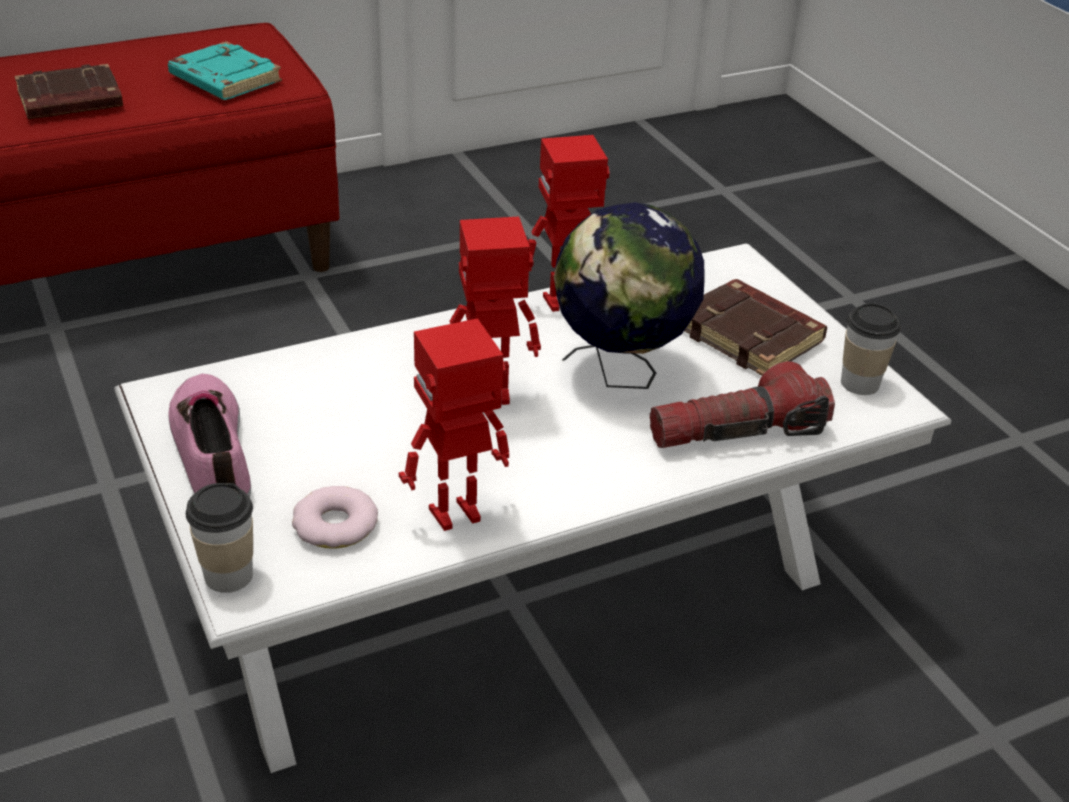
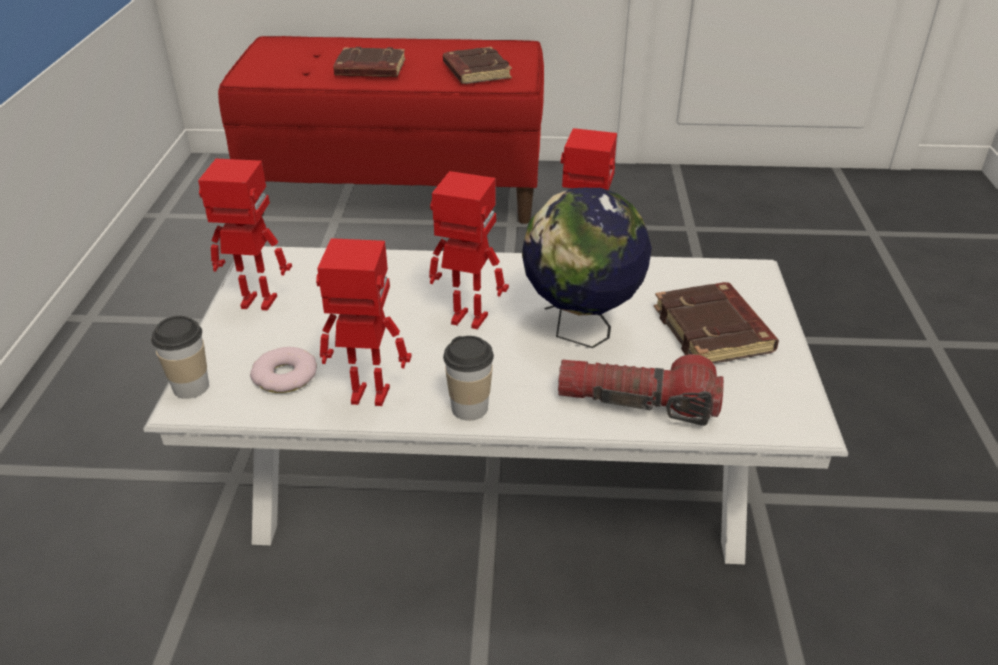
camera: 30 degrees right, 0 degrees up
turquoise book [168,41,282,100] -> brown book [443,47,512,84]
shoe [168,374,251,497] -> toy robot [198,159,292,310]
cup [841,303,901,395] -> cup moved to [443,336,494,421]

